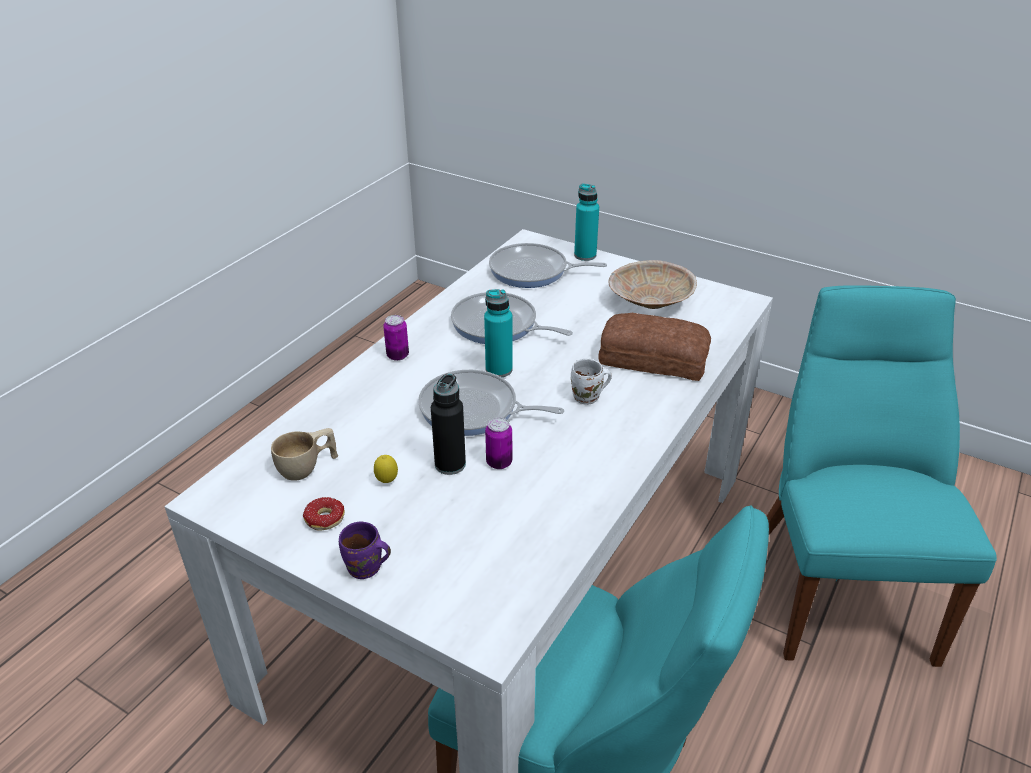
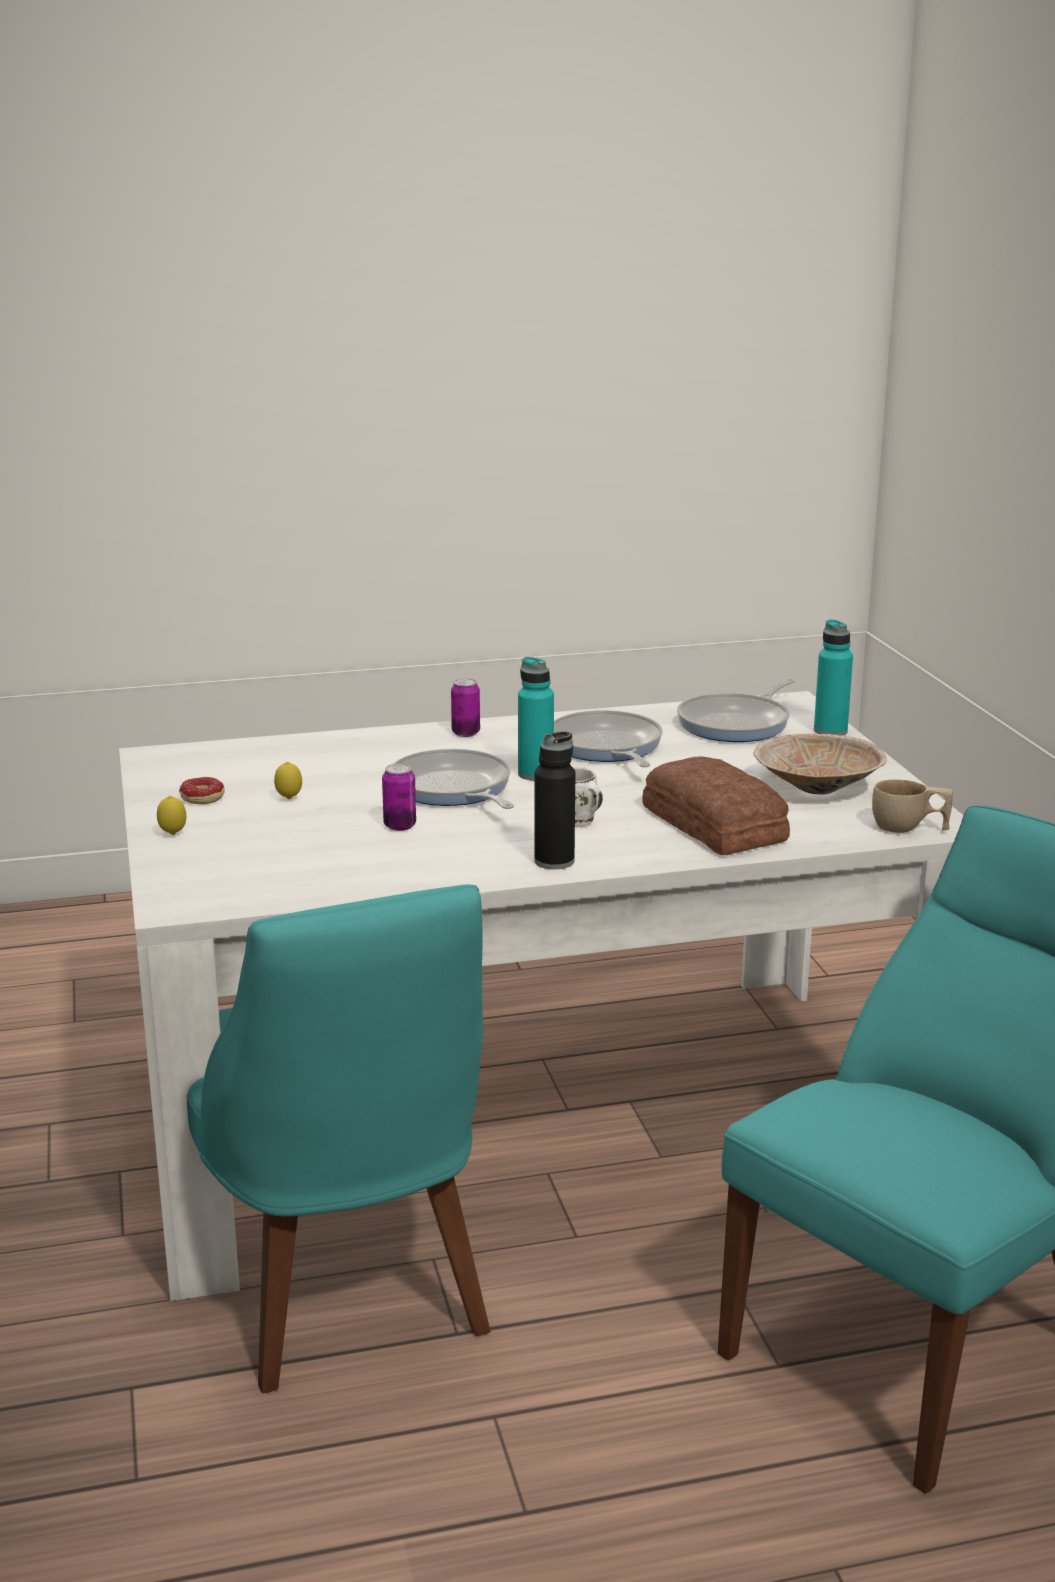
camera: 45 degrees right, 15 degrees down
beige cup [271,428,338,481] -> beige cup moved to [872,779,953,833]
purple mug [339,521,391,579] -> lemon [157,796,186,835]
black bottle [431,374,466,475] -> black bottle moved to [534,731,575,869]
frying pan [489,243,607,288] -> frying pan turned 105 degrees counterclockwise [677,679,795,742]

